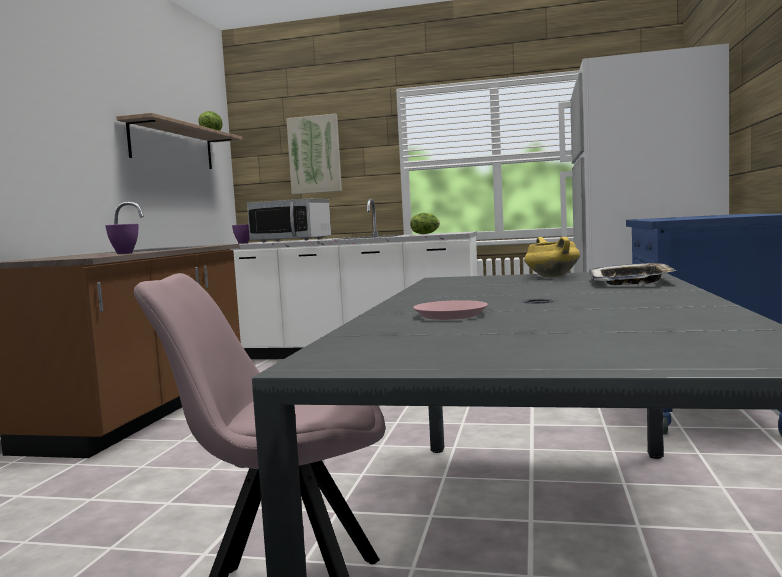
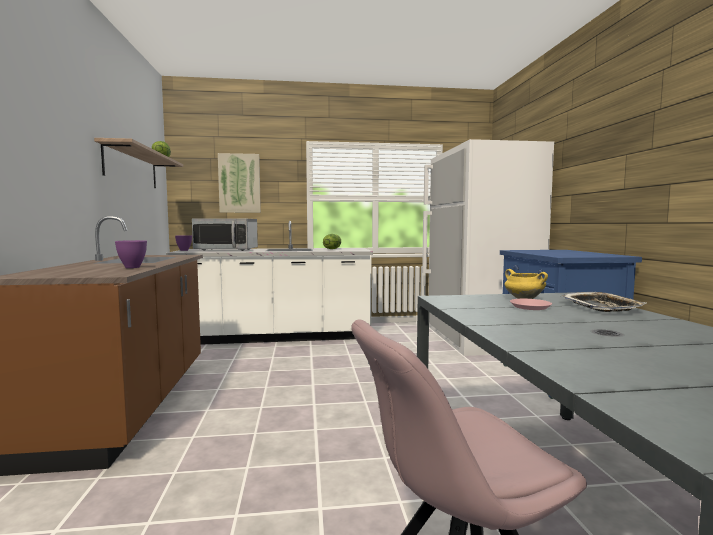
camera: 20 degrees left, 0 degrees up
pink plate [413,300,488,320] -> pink plate moved to [510,299,552,310]

